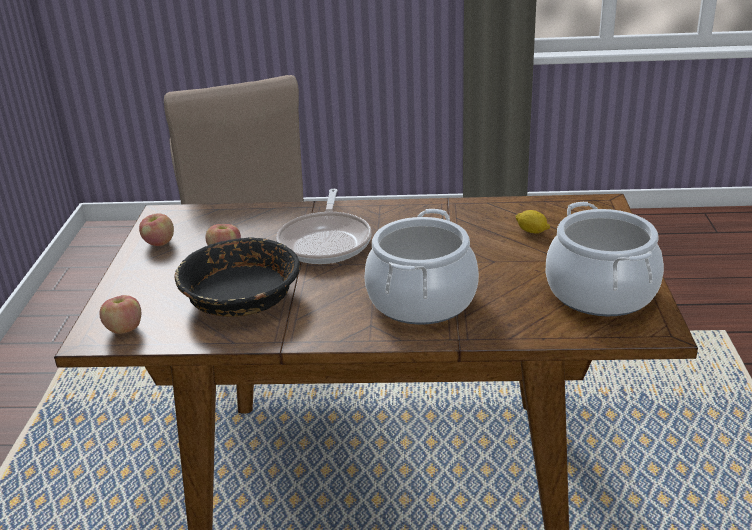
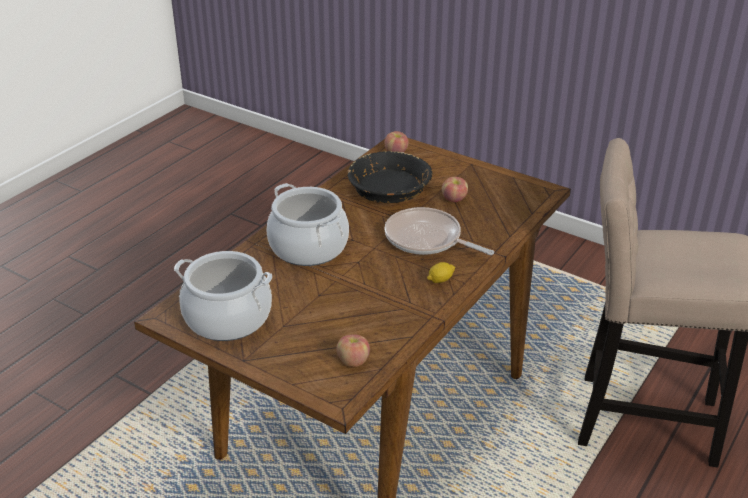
camera: 120 degrees right, 5 degrees up
apple [139,213,174,246] -> apple moved to [336,335,370,367]
lemon [515,210,550,234] -> lemon moved to [427,262,455,283]

